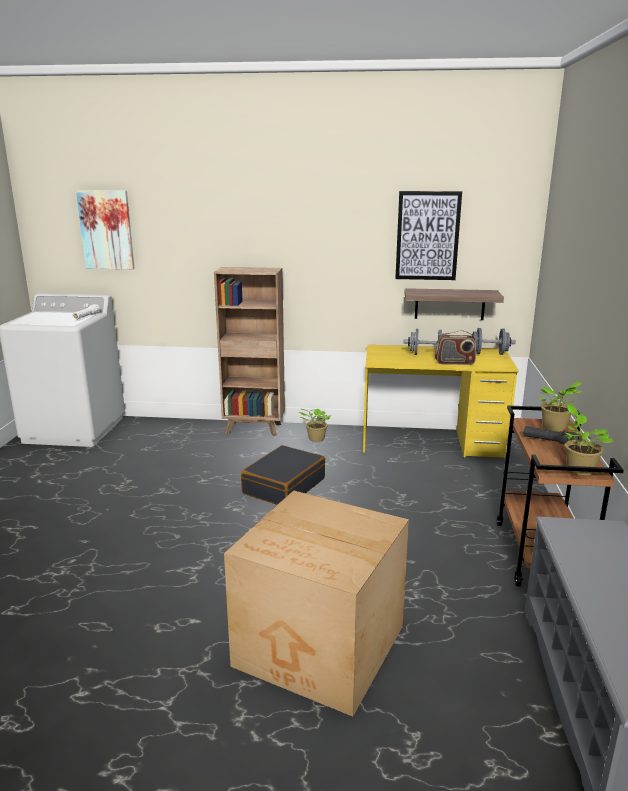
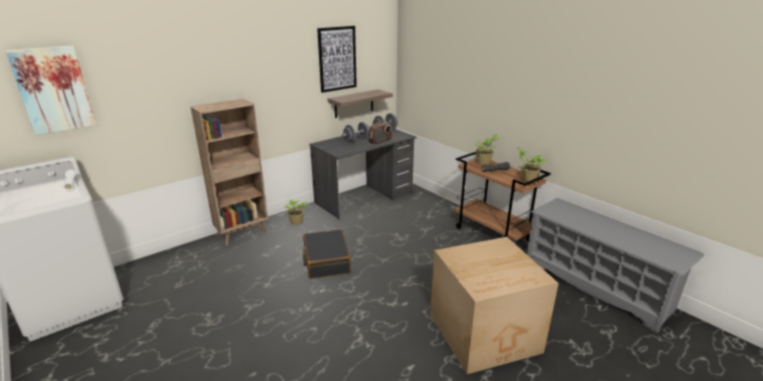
camera: 45 degrees left, 5 degrees up
yellow desk [363,345,519,459] -> grey desk [309,129,416,219]

